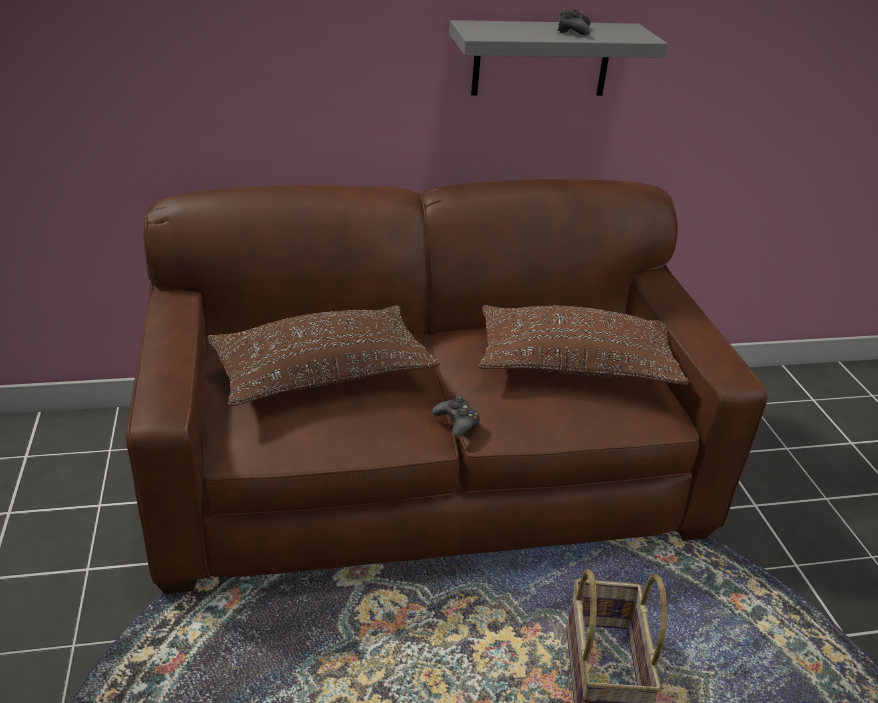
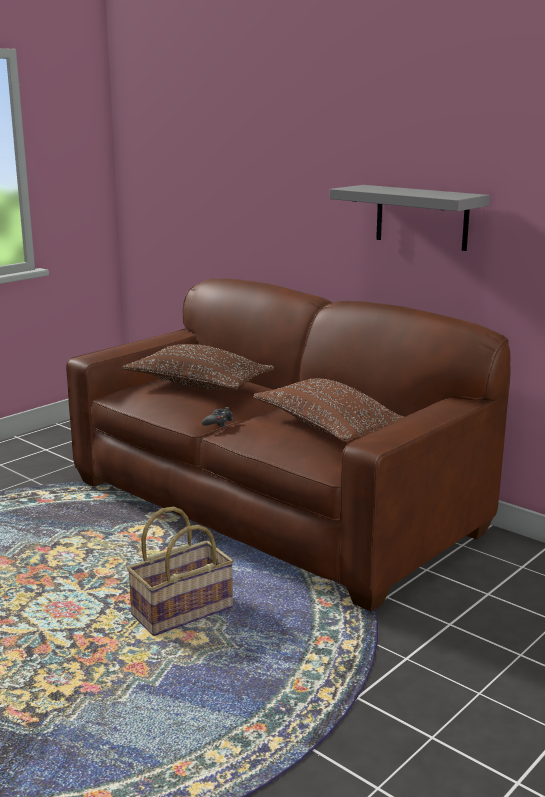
camera: 55 degrees right, 15 degrees down
black game controller [557,9,591,35] -> none

